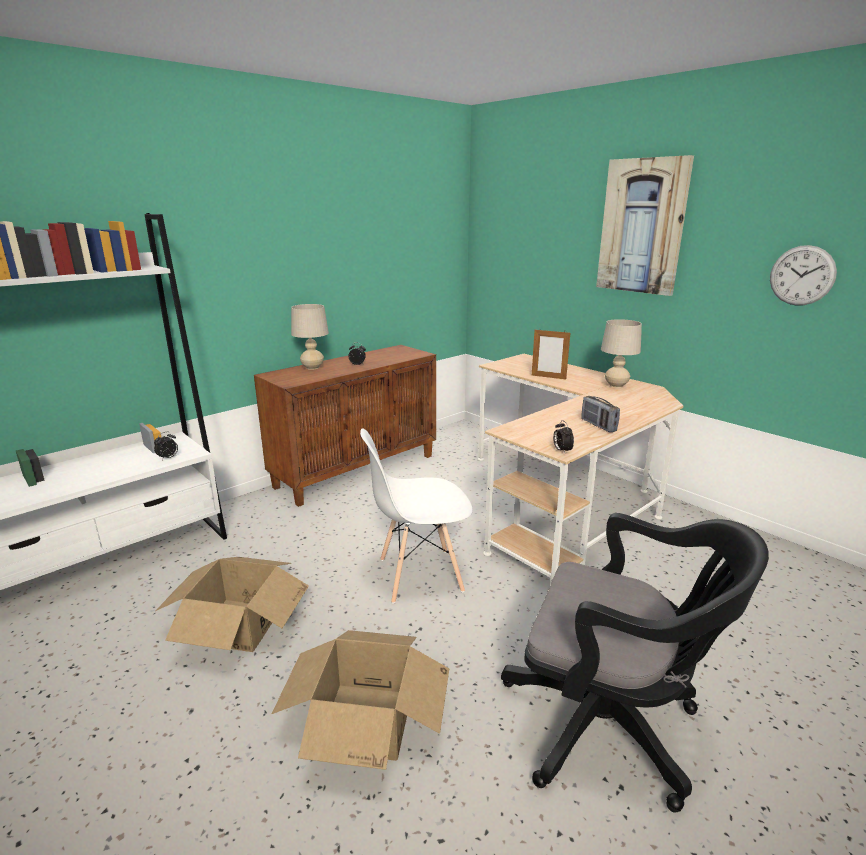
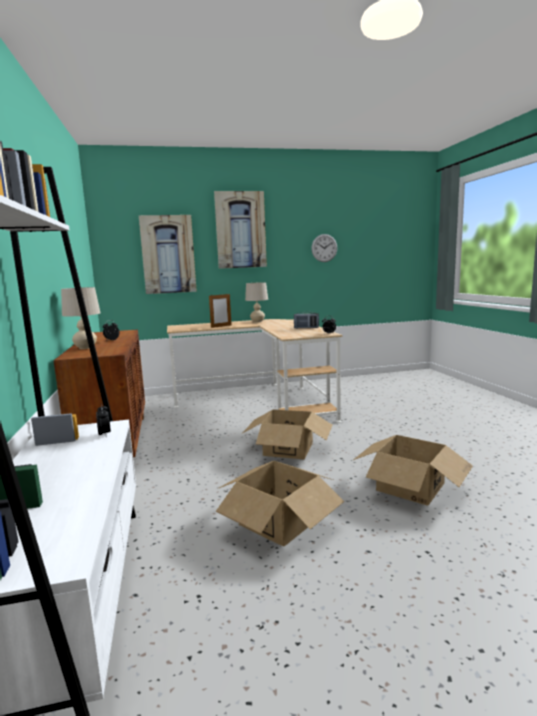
camera: 60 degrees left, 10 degrees down
white chair [360,428,473,604] -> cardboard box [243,409,333,459]
black office chair [501,513,769,813] -> none
none -> picture [139,215,197,294]

